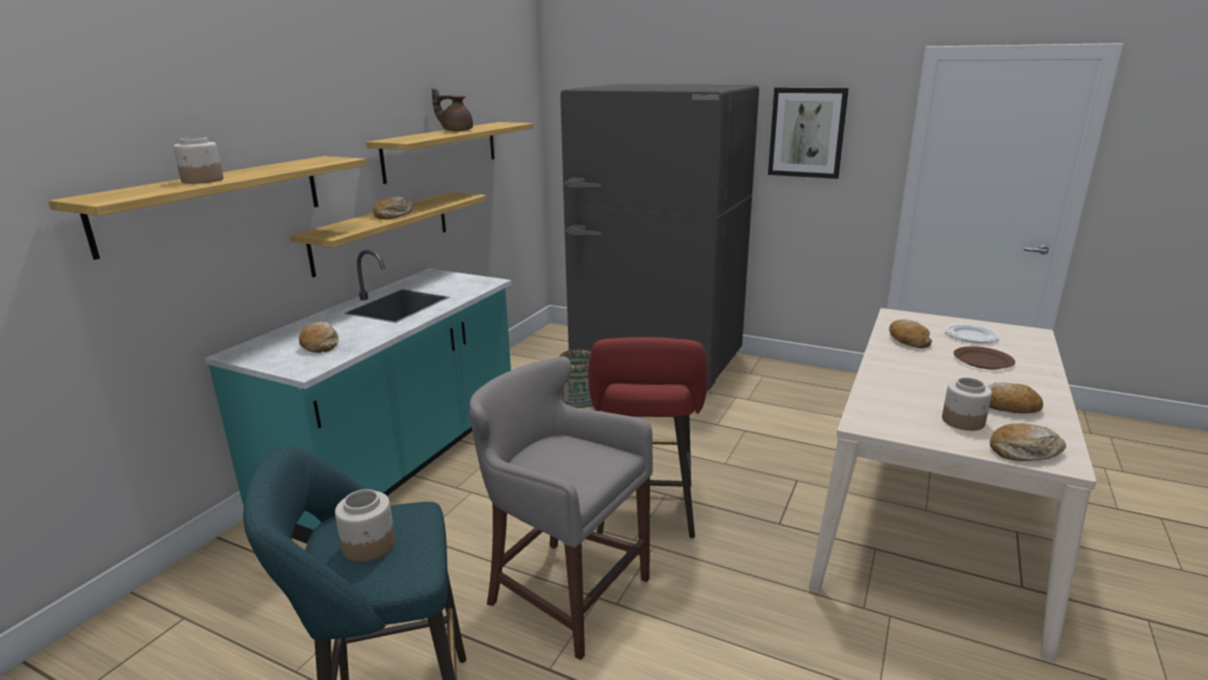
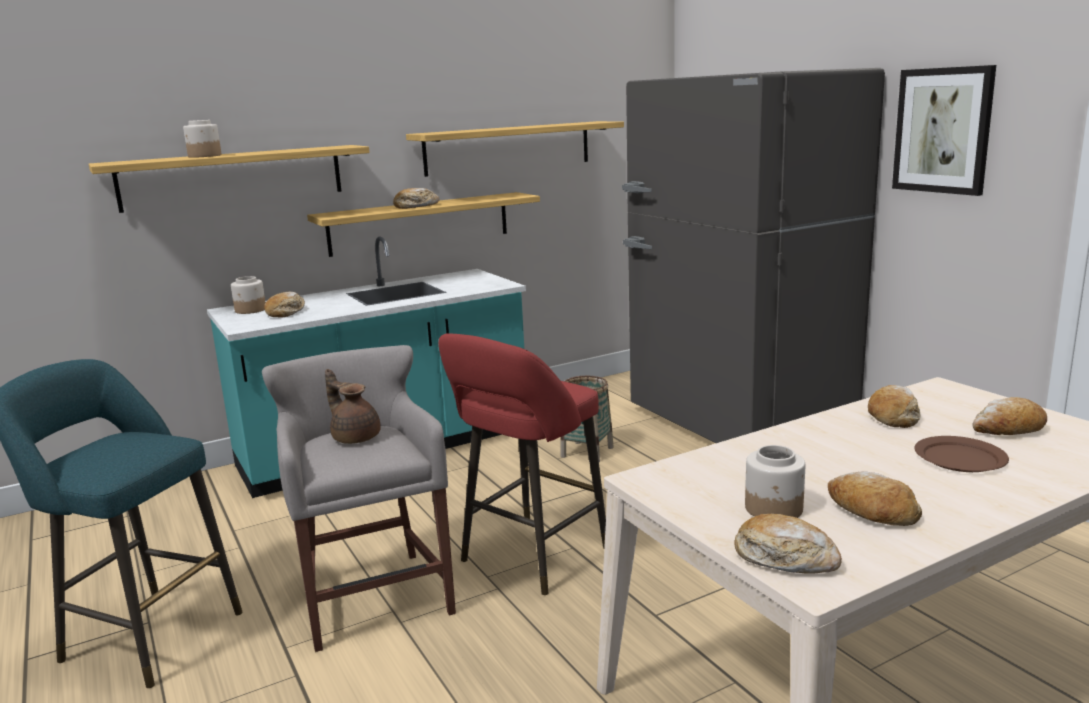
camera: 35 degrees right, 5 degrees down
jar [335,489,395,562] -> jar moved to [231,276,266,314]
brown teapot [432,88,473,131] -> brown teapot moved to [325,369,381,444]
plate [945,324,1000,343] -> bread [972,397,1047,435]

